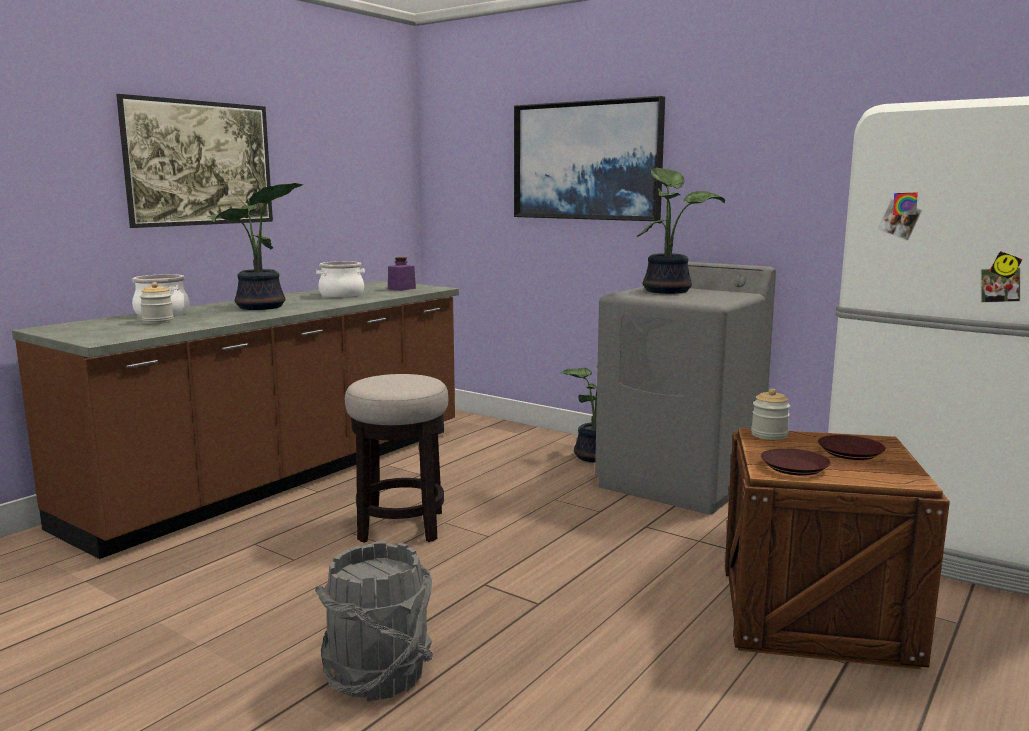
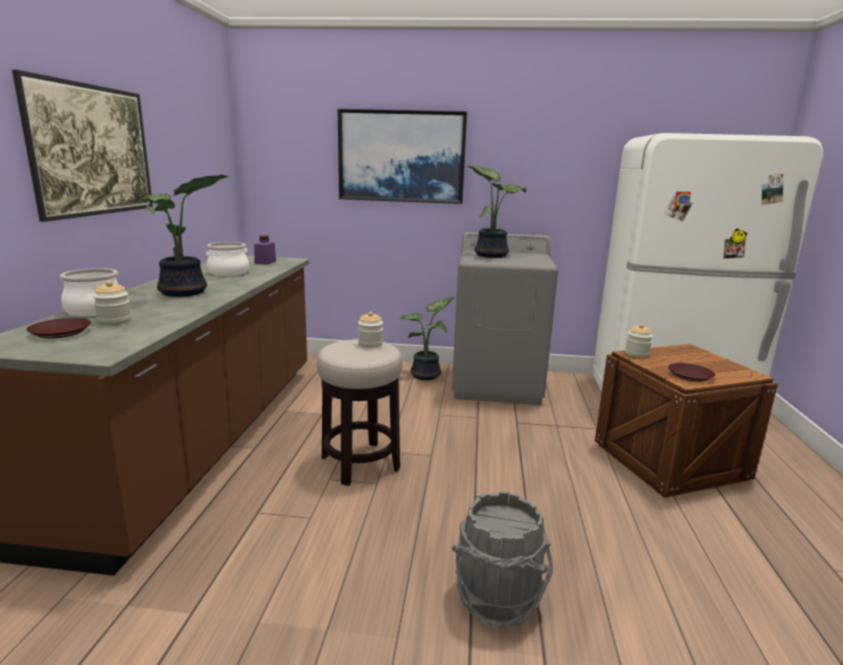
camera: 30 degrees left, 5 degrees up
brown plate [818,435,886,460] -> brown plate moved to [26,318,91,339]
none -> jar [358,312,383,348]

